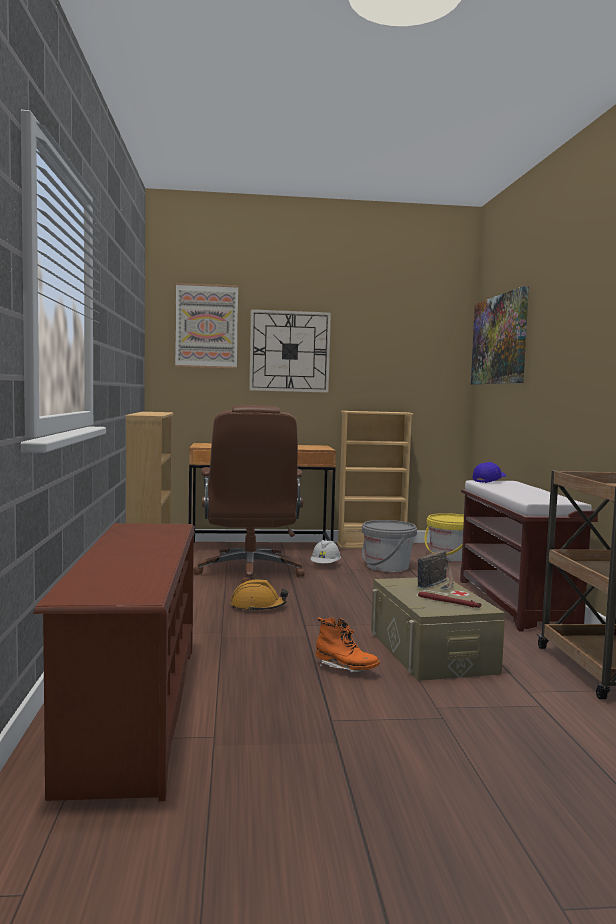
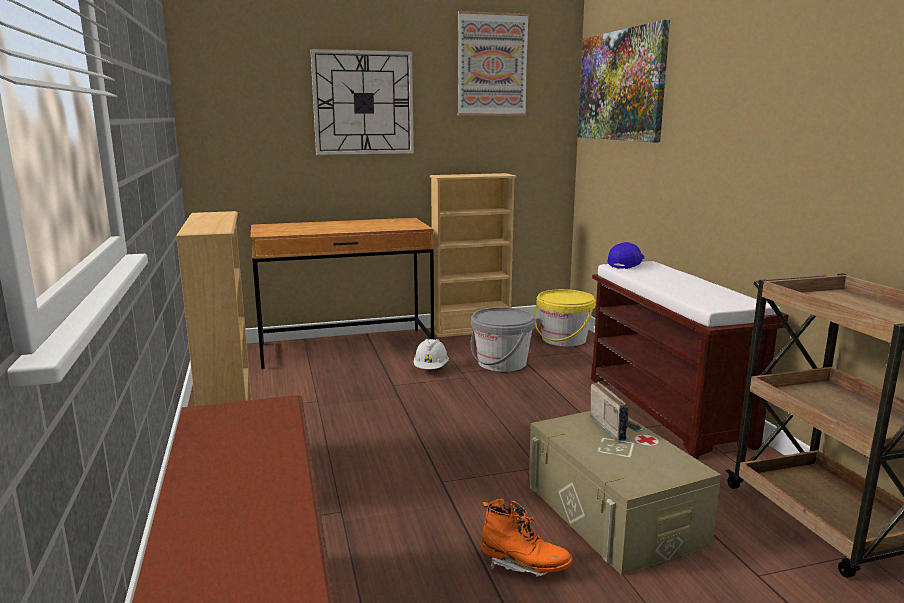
camera: 10 degrees left, 10 degrees up
picture [175,283,238,369] -> picture moved to [458,11,529,115]
brown office chair [193,405,304,583] -> none
orange hard hat [230,579,288,612] -> none
radio [417,550,454,590] -> radio turned 45 degrees counterclockwise [590,382,645,442]
red flashlight [418,592,481,608] -> none

